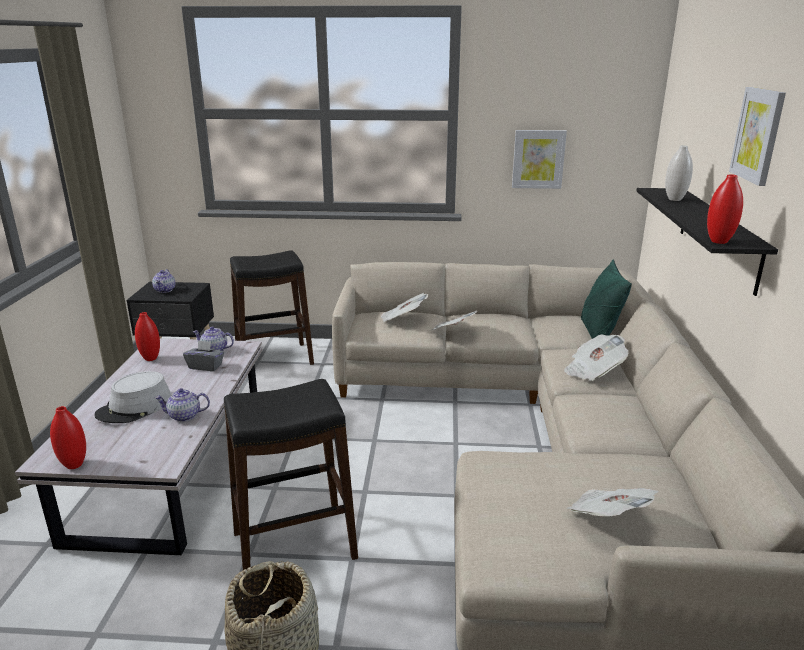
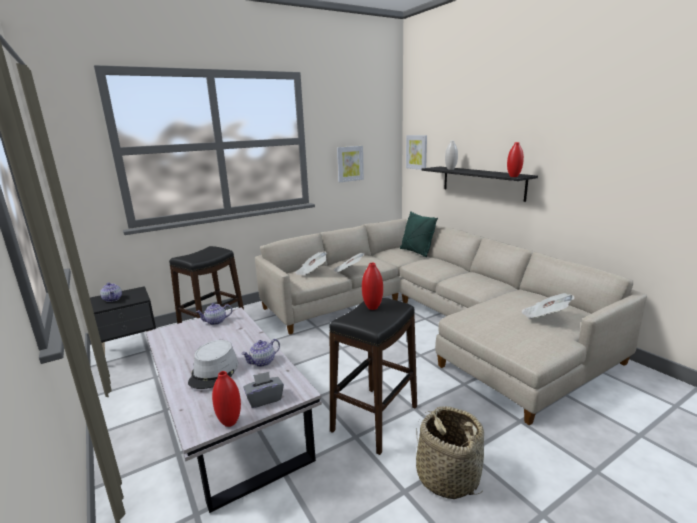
camera: 35 degrees left, 5 degrees down
red vase [135,312,160,361] -> red vase moved to [362,263,383,310]
grey tissue box [183,340,224,371] -> grey tissue box moved to [243,372,284,408]
newspaper [564,334,629,381] -> none
picture [729,87,786,186] -> picture moved to [406,135,427,170]

